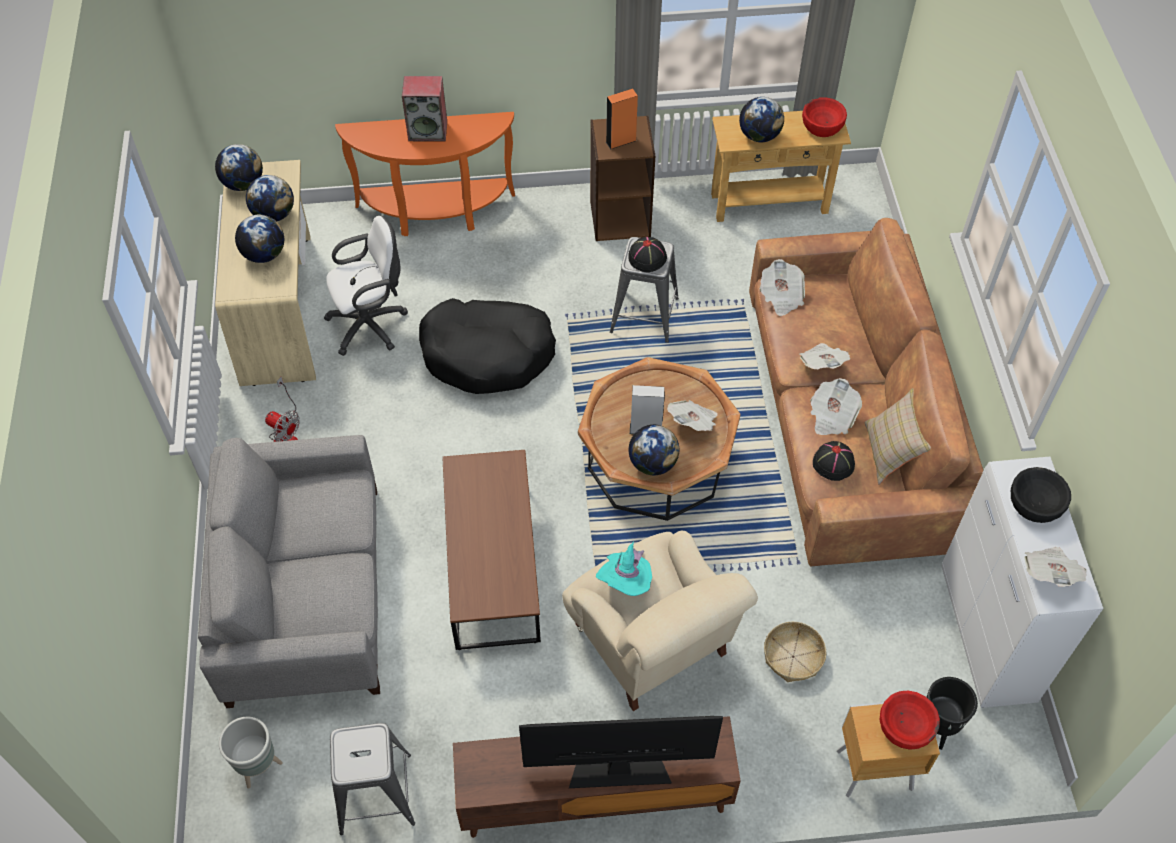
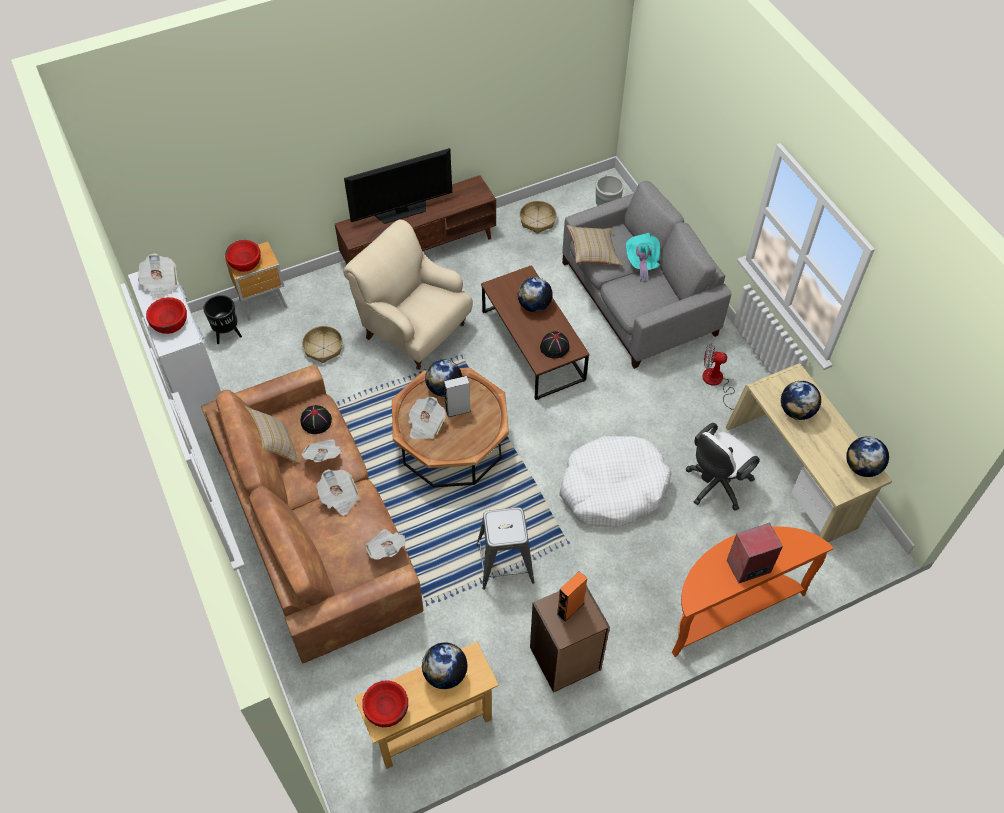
camera: 160 degrees right, 0 degrees up
globe [246,175,294,221] -> globe moved to [518,277,553,312]
grey stool [330,723,415,835] -> basket [519,201,557,234]
black dog bed [419,298,556,394] -> white dog bed [559,436,671,527]
turquoise hat [596,542,652,596] -> turquoise hat moved to [626,233,660,282]
black hat [628,237,667,272] -> black hat moved to [540,331,570,359]
black bowl [1011,467,1071,523] -> red bowl [146,297,187,334]
none -> beige pillow [567,225,623,266]

